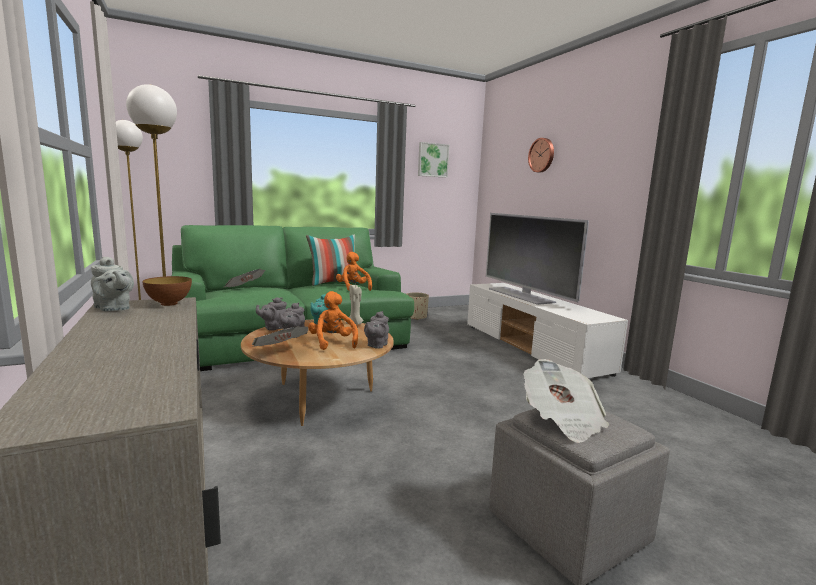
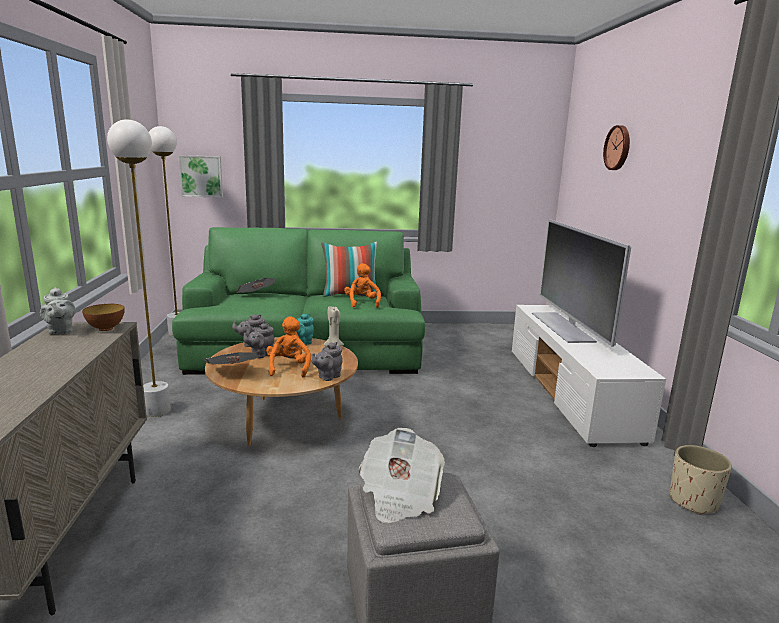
camera: 20 degrees right, 5 degrees up
beige planter [407,292,429,320] -> beige planter moved to [670,445,732,515]
picture [418,142,450,178] -> picture moved to [178,155,223,198]

